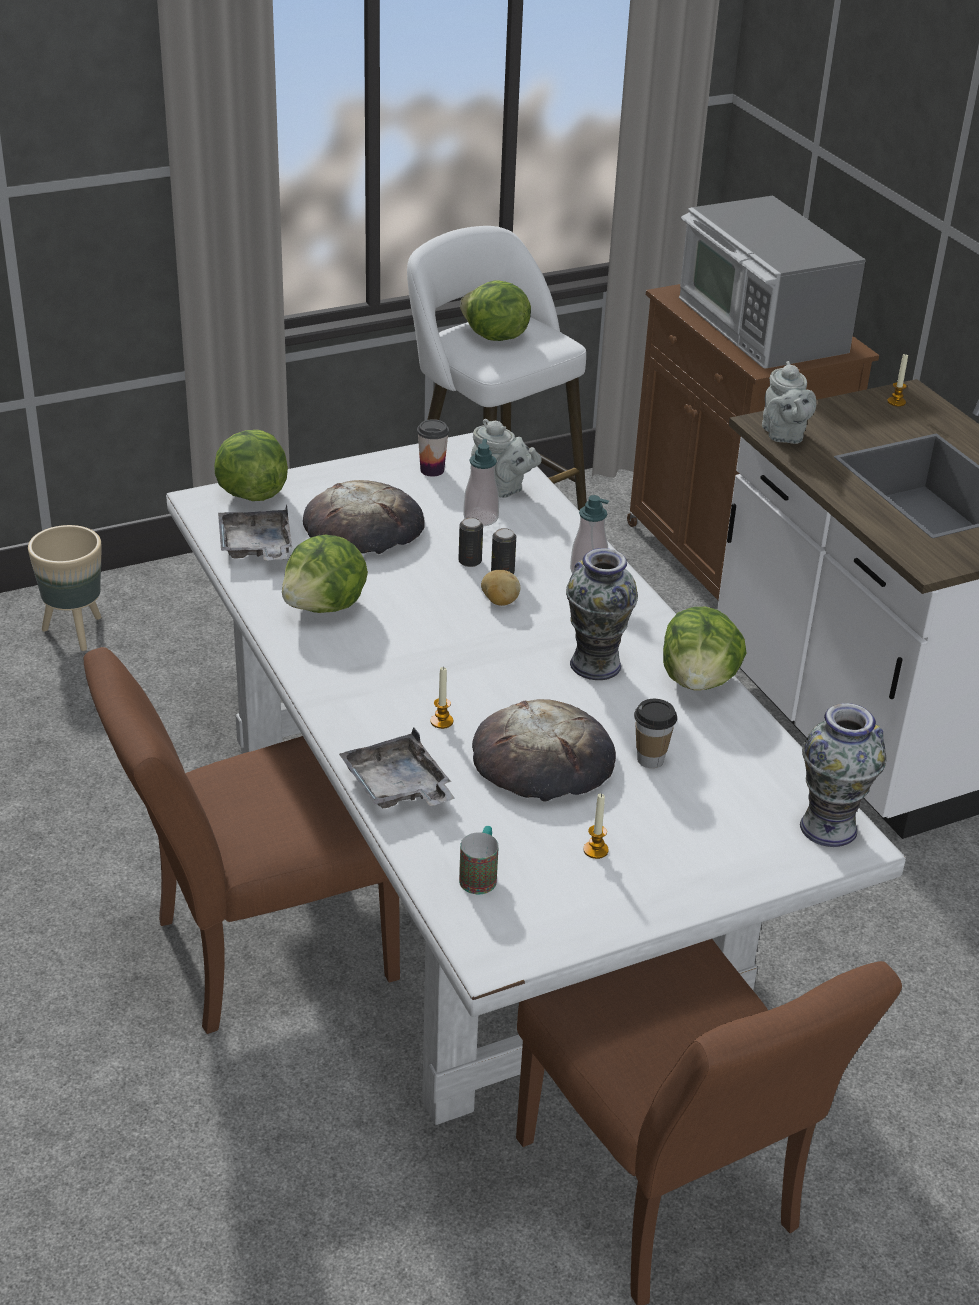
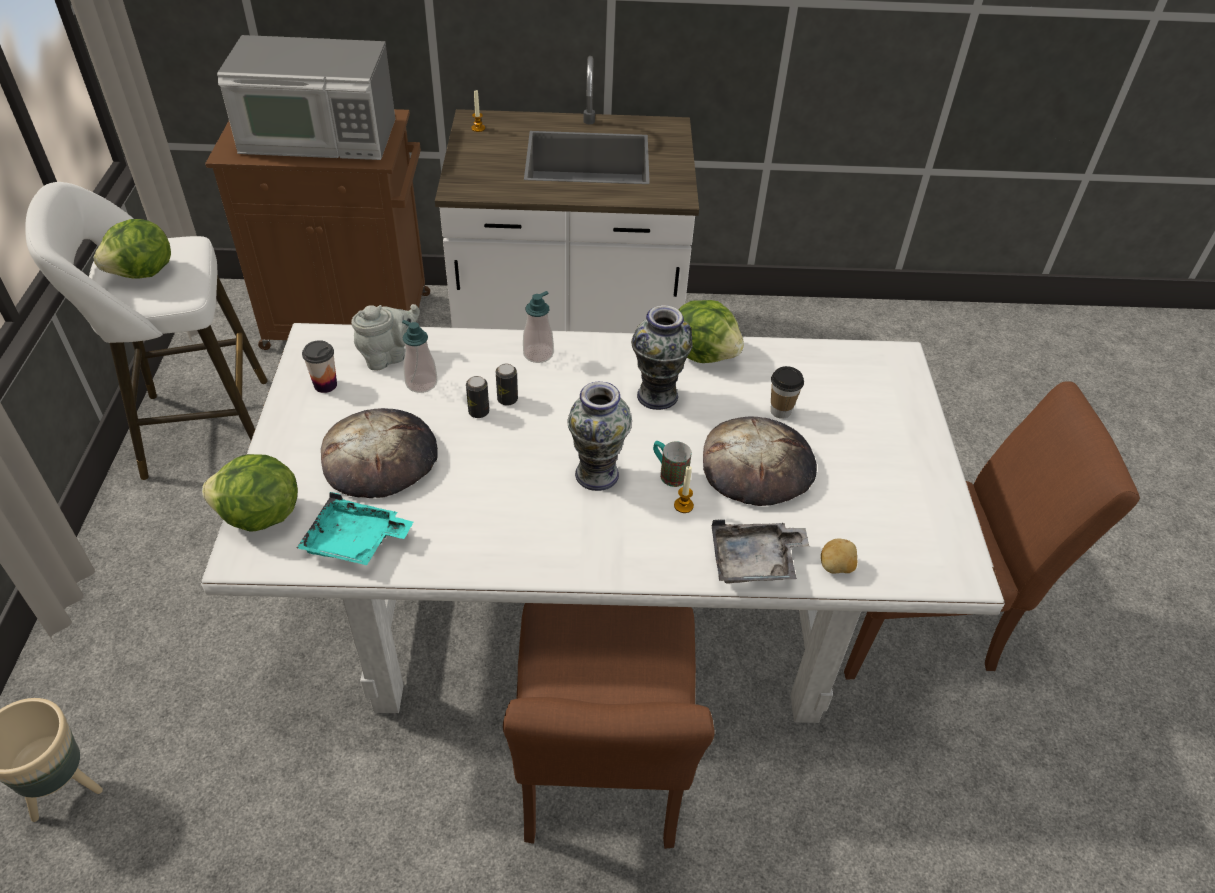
camera: 65 degrees left, 10 degrees up
grey tray [218,505,292,560] -> turquoise tray [297,492,413,565]
lettuce [282,535,368,613] -> none
mug [459,826,499,894] -> mug moved to [653,441,692,487]
potato [481,570,520,606] -> potato moved to [821,539,857,574]
candle [583,793,609,859] -> none
grey teapot [762,361,816,444] -> none
vase [800,703,886,847] -> vase moved to [568,382,632,491]

